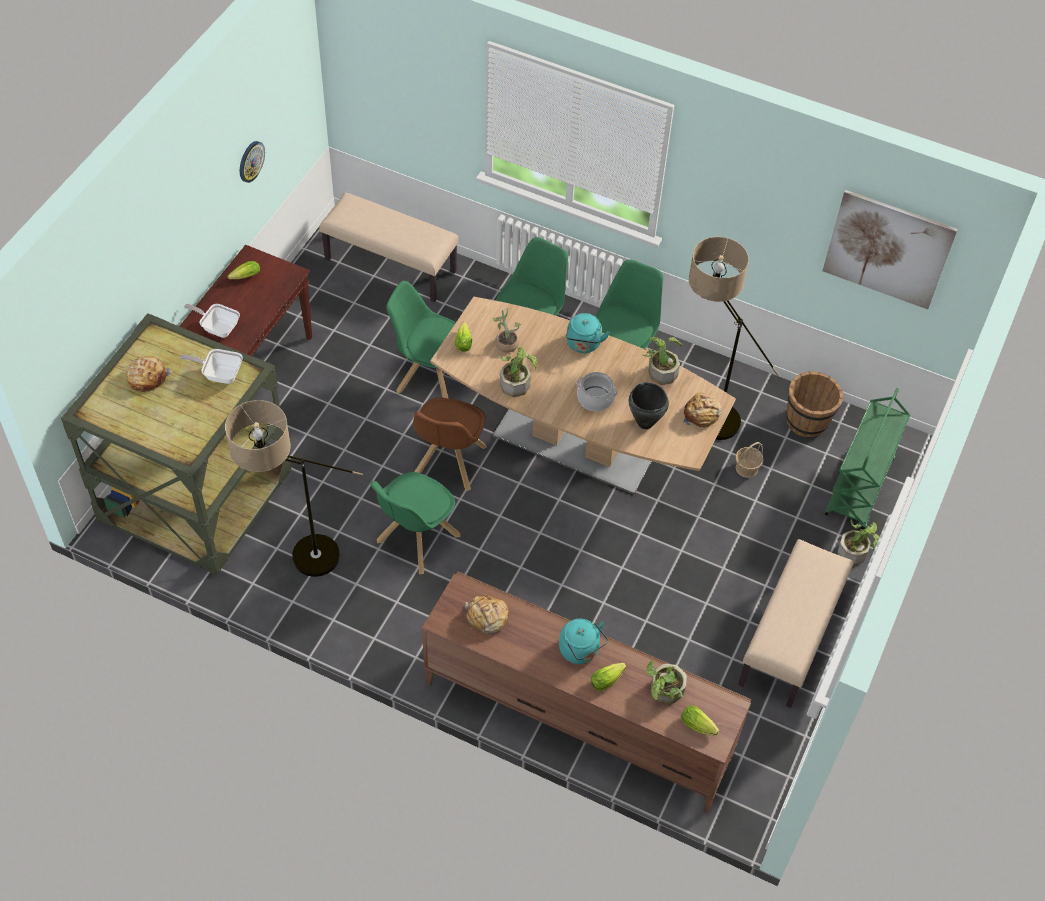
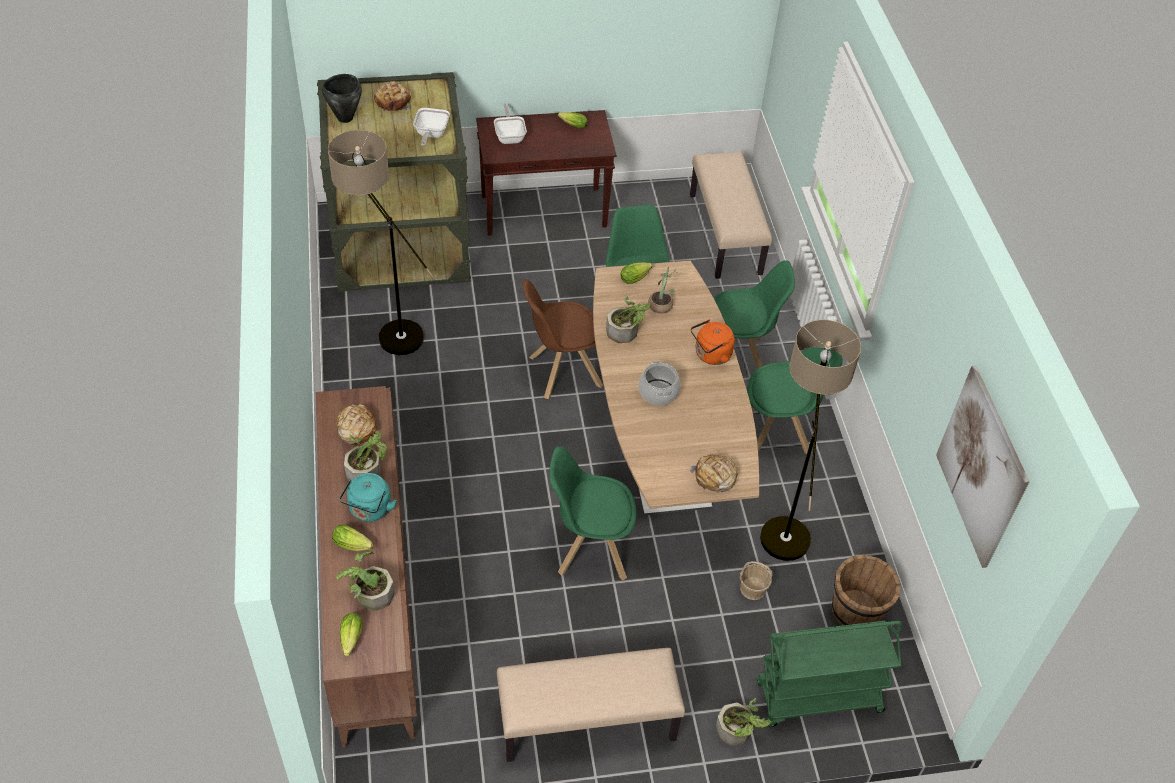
camera: 55 degrees right, 5 degrees down
frying pan [180,349,243,384] -> frying pan turned 150 degrees counterclockwise [413,108,450,146]
wall clock [240,141,265,183] -> none
green chair [370,472,461,574] -> green chair moved to [549,446,637,581]
turquoise kettle [566,313,610,353] -> orange kettle [691,320,735,365]
black cooking pot [629,382,669,429] -> black cooking pot moved to [322,74,362,123]
potted plant [643,337,683,385] -> potted plant moved to [344,431,387,481]

